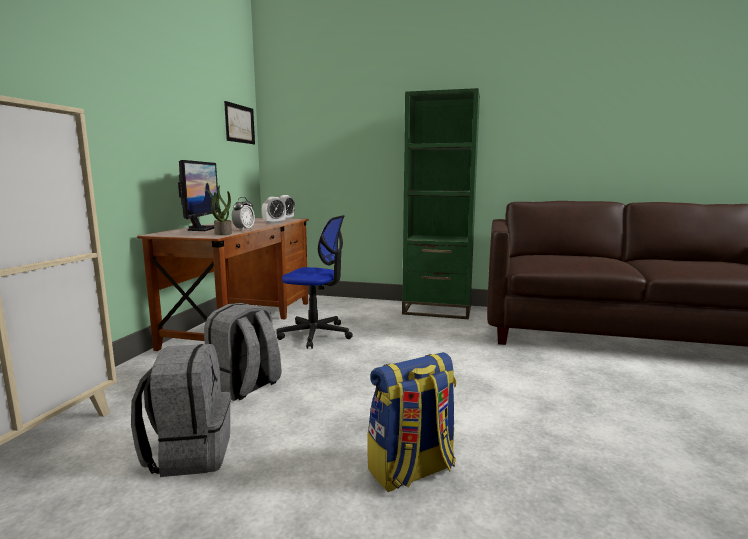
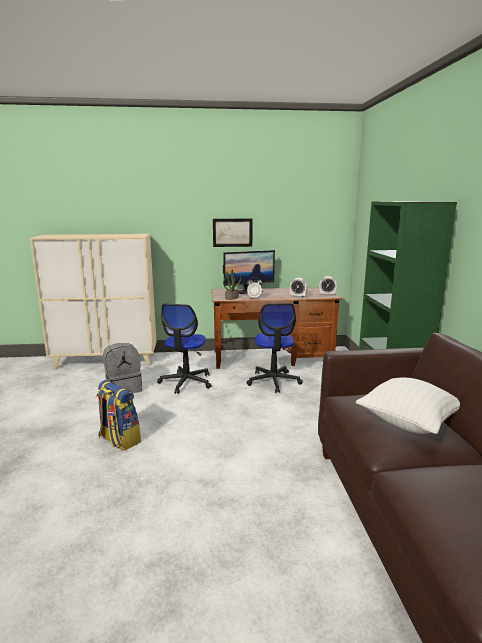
camera: 70 degrees right, 5 degrees up
grey backpack [204,303,281,401] -> office chair [157,303,211,394]
picture [224,101,255,144] -> picture moved to [213,219,253,247]
none -> white pillow [356,377,460,434]

